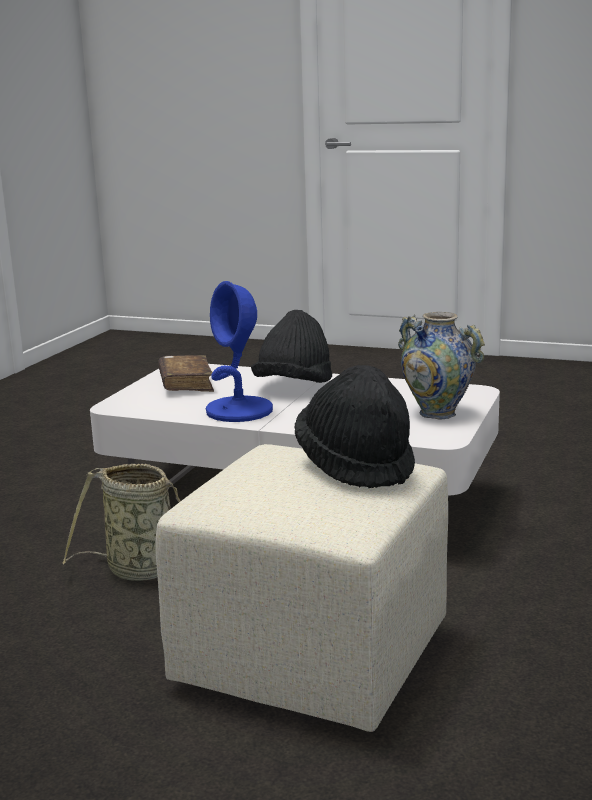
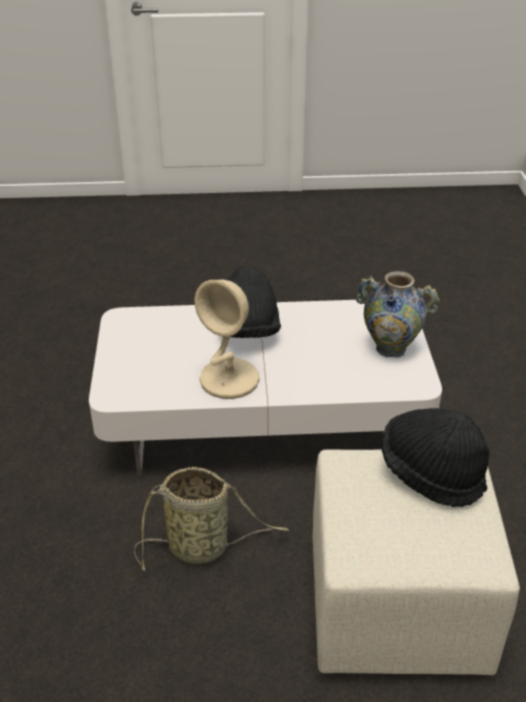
camera: 25 degrees left, 20 degrees up
brown book [158,355,214,392] -> none
blue table lamp [206,281,273,422] -> beige table lamp [195,279,260,399]

